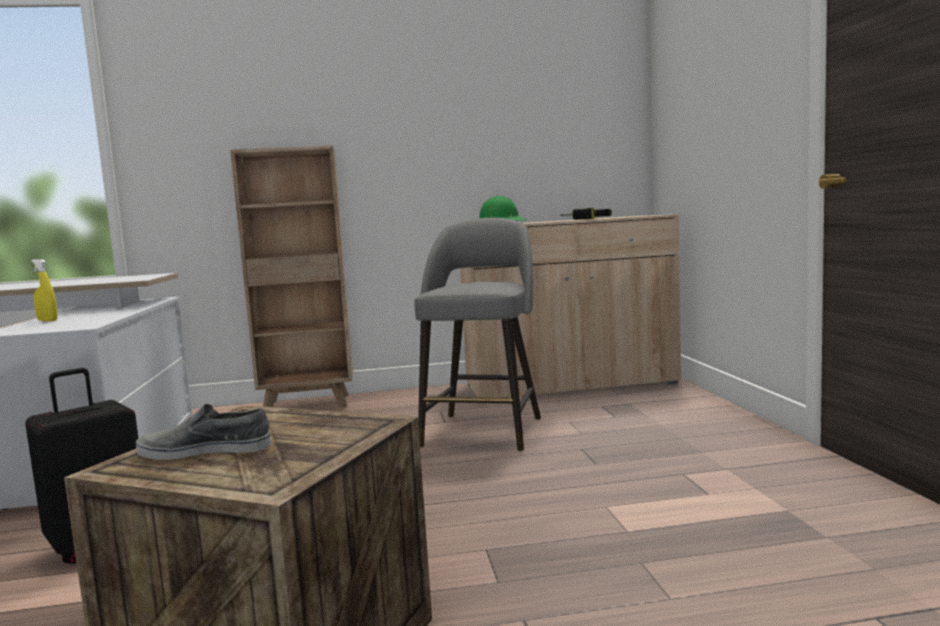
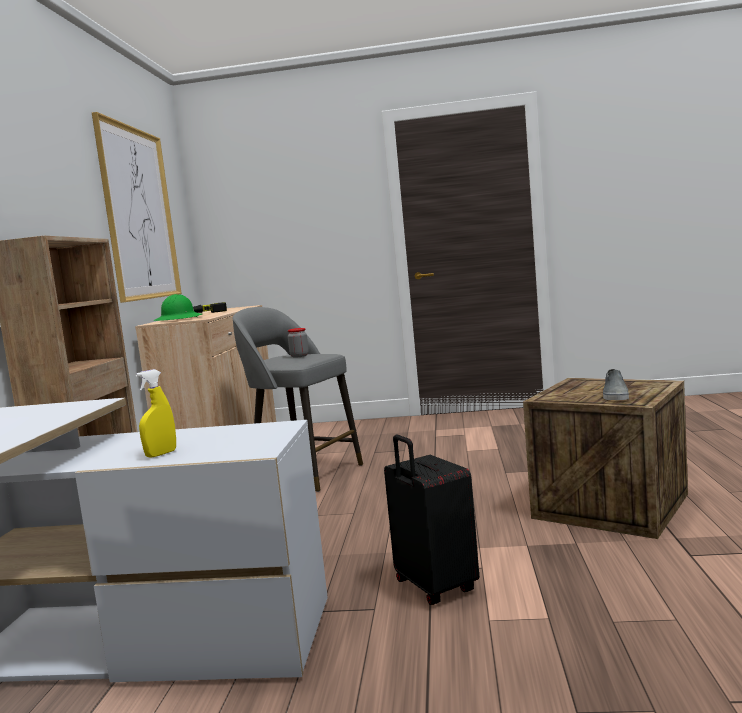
camera: 75 degrees left, 0 degrees up
none -> picture [92,112,182,303]
none -> jar [288,328,309,358]

